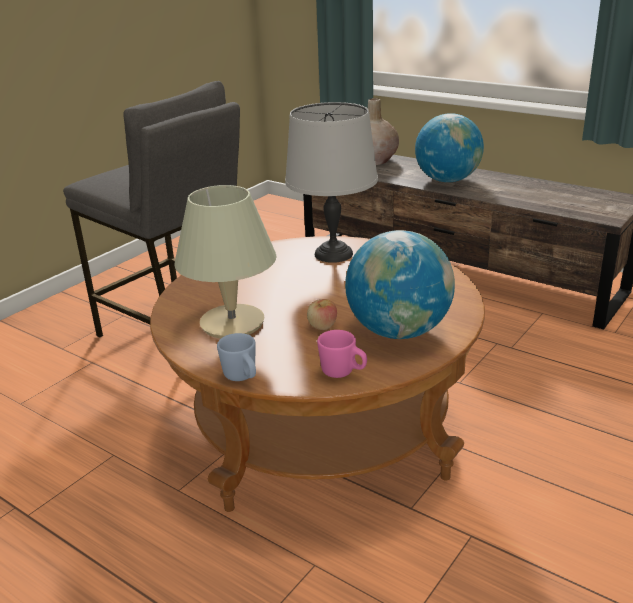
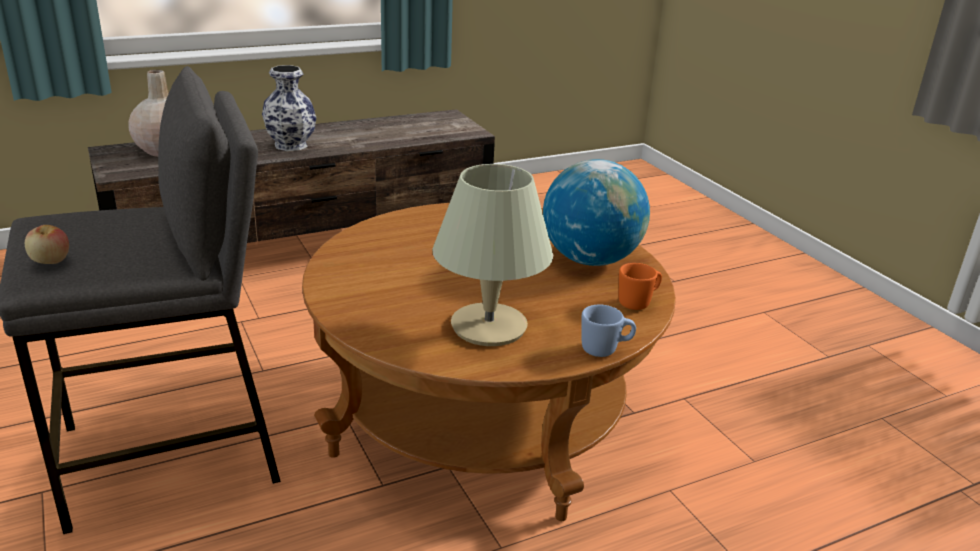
camera: 65 degrees left, 0 degrees up
grey table lamp [285,102,378,263] -> none
apple [307,299,337,330] -> apple moved to [25,225,69,264]
pink mug [317,330,367,378] -> orange mug [619,263,662,310]
globe [415,113,484,182] -> vase [262,65,316,151]

